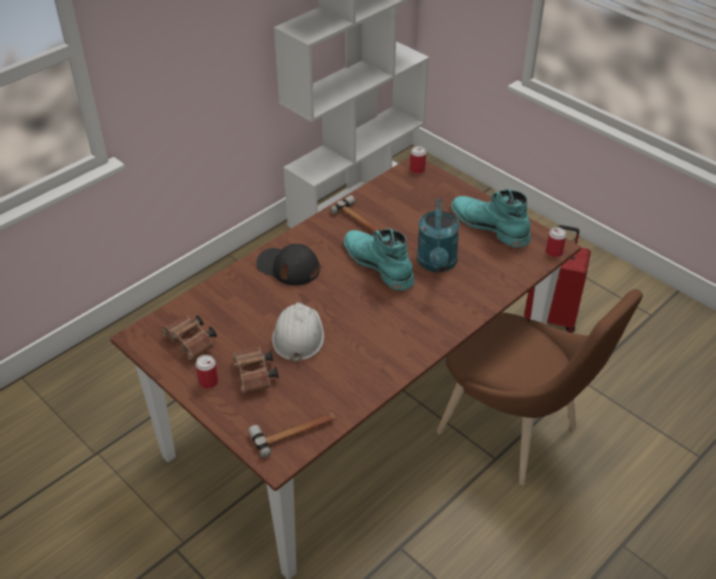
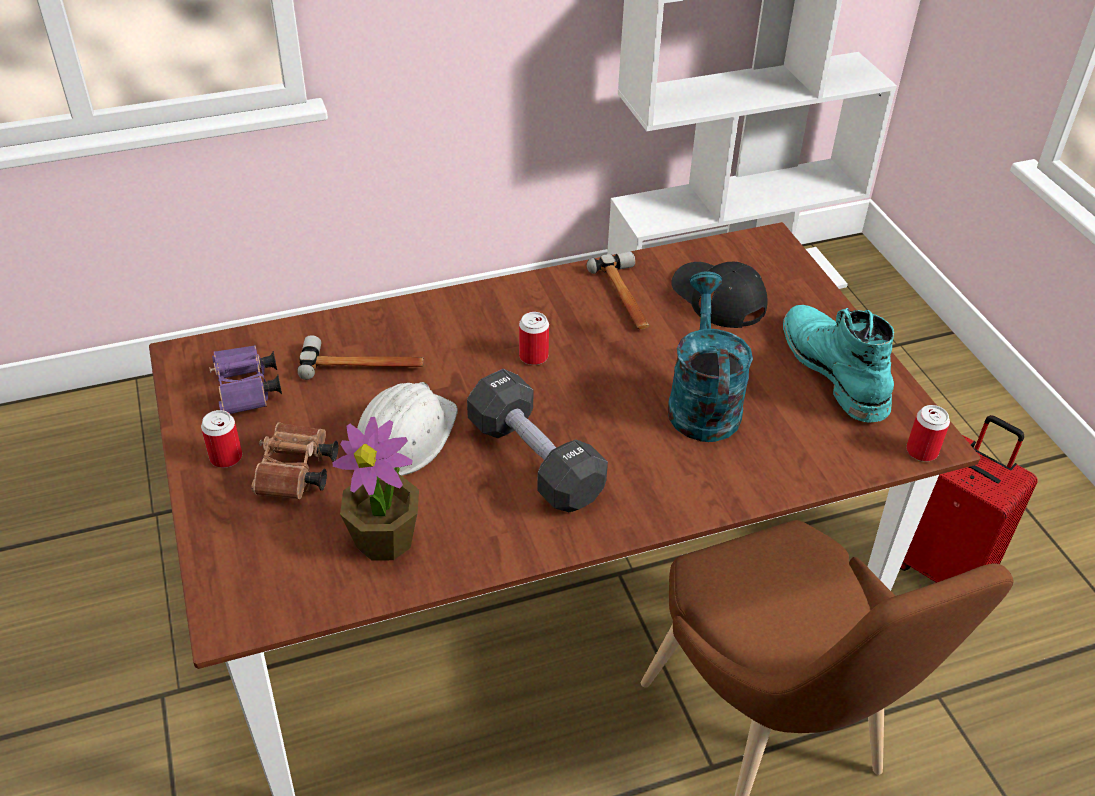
camera: 25 degrees right, 0 degrees up
brown binoculars [162,315,217,360] -> purple binoculars [209,345,282,414]
hammer [248,413,335,458] -> hammer moved to [297,336,424,380]
black cap [256,244,320,286] -> black cap moved to [671,262,768,328]
turquoise boot [343,228,414,291] -> none
can [410,146,426,174] -> can moved to [519,312,549,365]
turquoise watering can [417,199,460,273] -> turquoise watering can turned 150 degrees clockwise [668,271,753,442]
none -> potted plant [333,417,419,561]
none -> black dumbbell [467,369,608,512]

